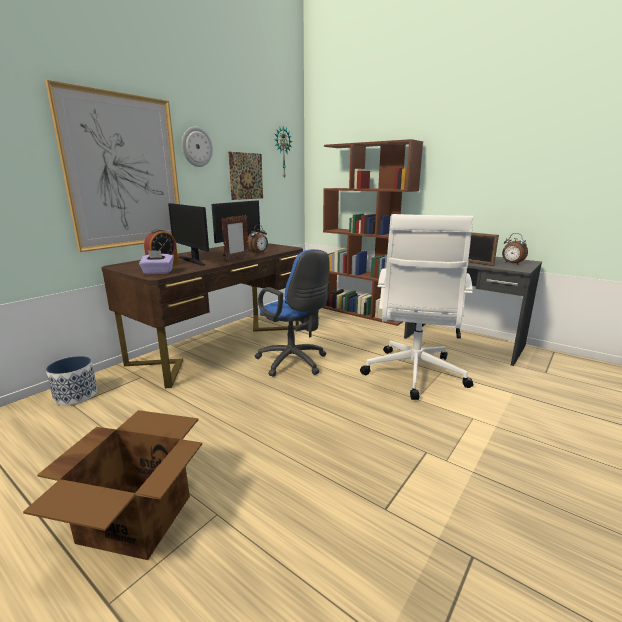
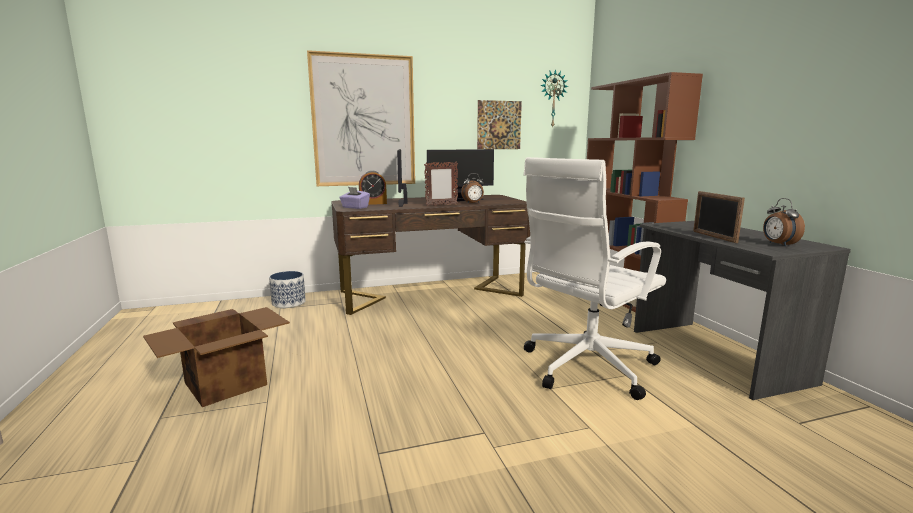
camera: 35 degrees right, 5 degrees down
wall clock [182,127,213,167] -> none
blue office chair [255,249,330,377] -> none

